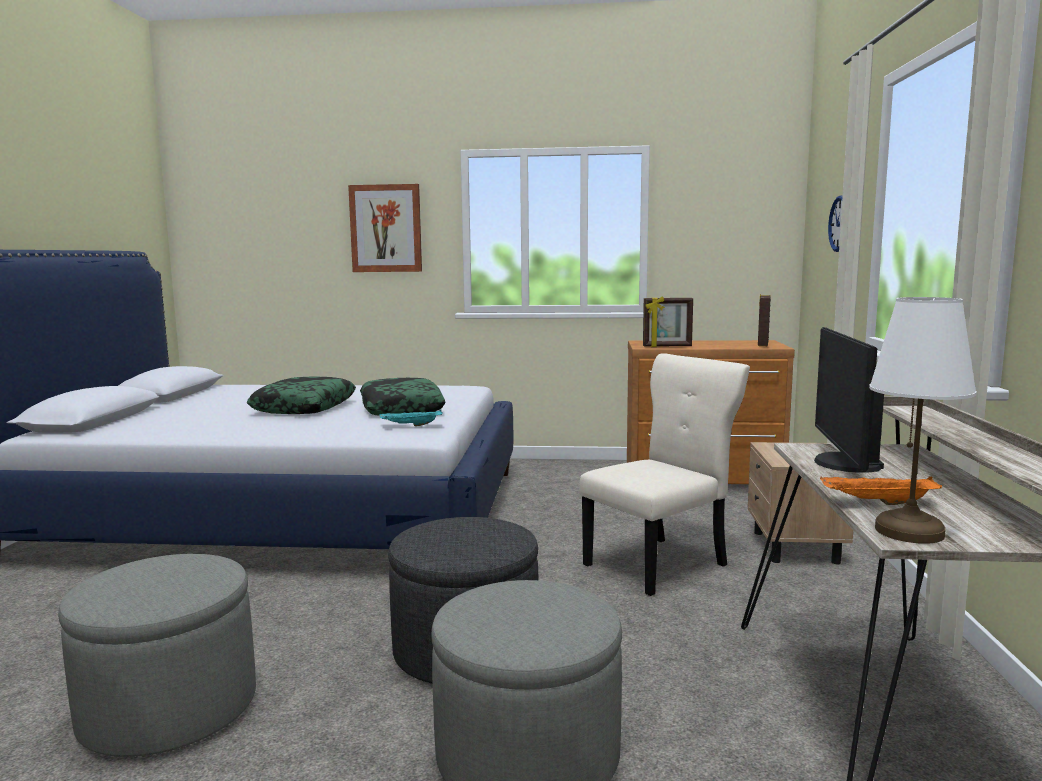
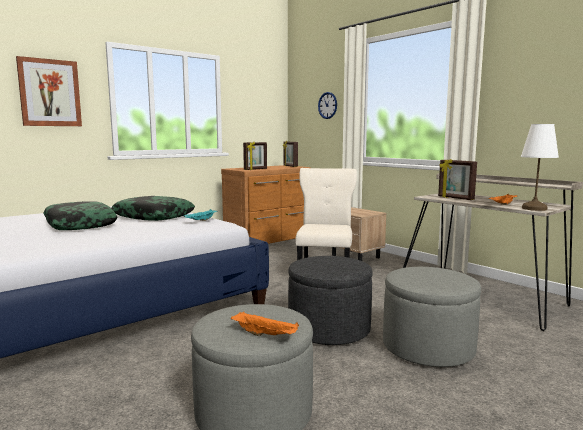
camera: 45 degrees left, 0 degrees up
monitor [814,327,884,473] -> picture frame [438,159,477,200]
none -> orange tray [231,312,299,336]

